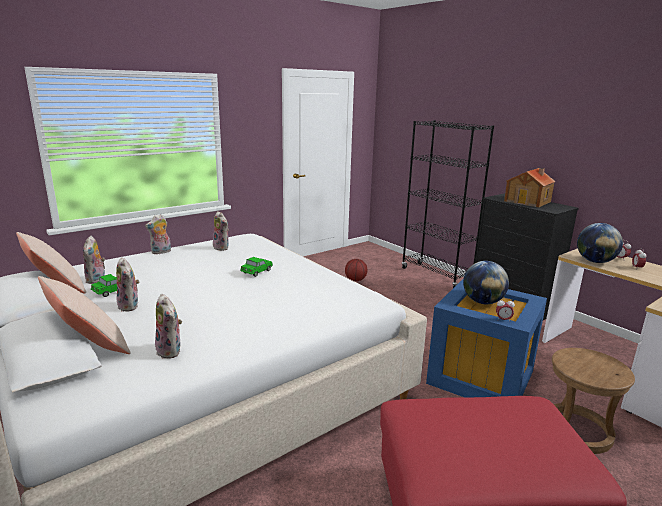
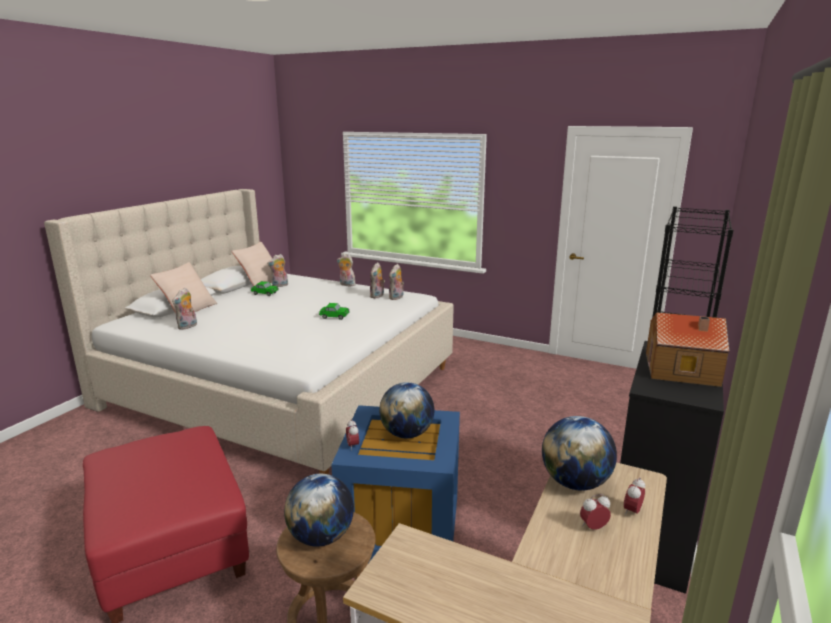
camera: 65 degrees right, 0 degrees up
plush toy [116,257,139,312] -> plush toy moved to [389,264,404,300]
basketball [345,259,367,281] -> none
none -> globe [284,474,354,547]

